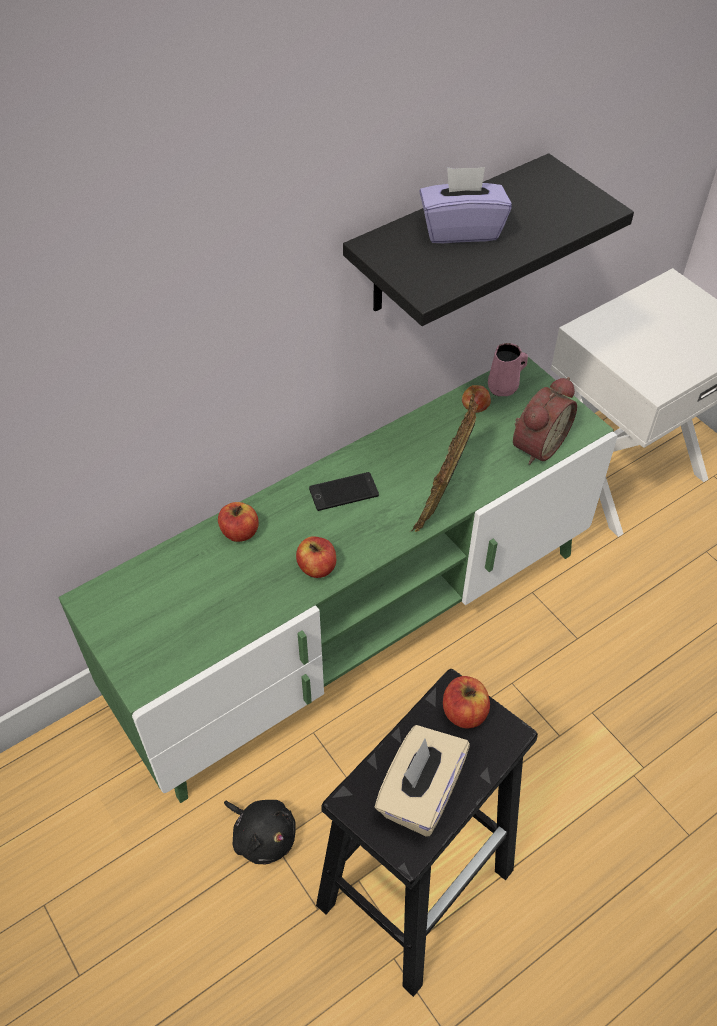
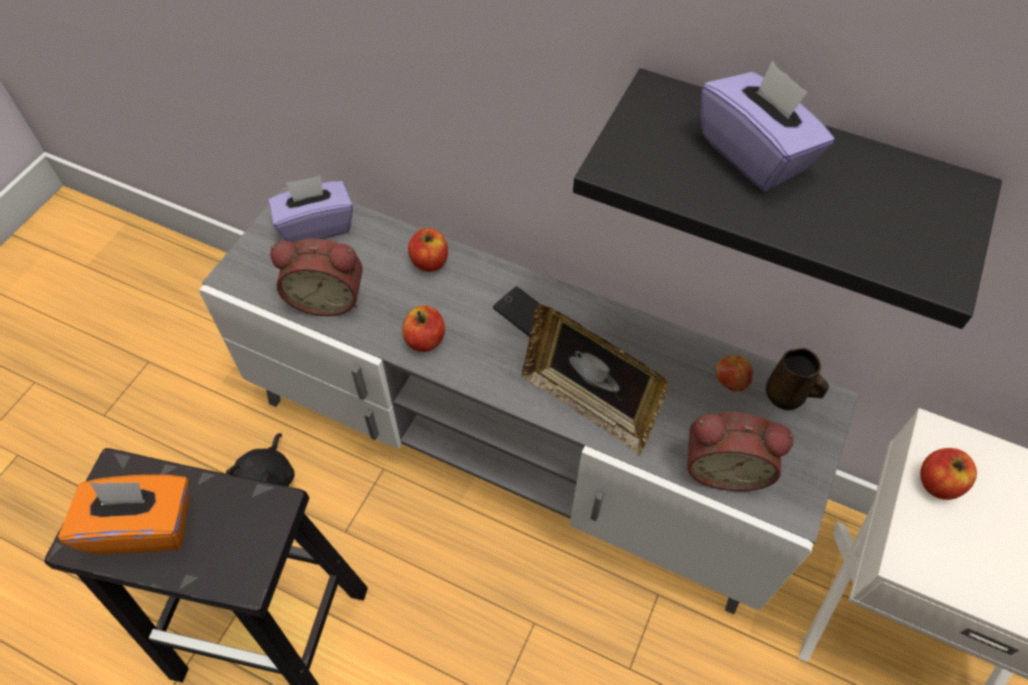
camera: 60 degrees right, 5 degrees up
green tv stand [58,357,617,803] -> grey tv stand [199,179,858,614]
beige tissue box [375,725,470,836] -> orange tissue box [58,475,189,554]
picture frame [409,394,478,532] -> picture frame turned 135 degrees counterclockwise [522,304,668,456]
apple [443,676,490,728] -> apple moved to [920,448,977,500]
pink mug [488,343,528,396] -> brown mug [766,348,829,410]
none -> purple tissue box [268,176,353,243]
none -> alarm clock [270,238,363,316]

